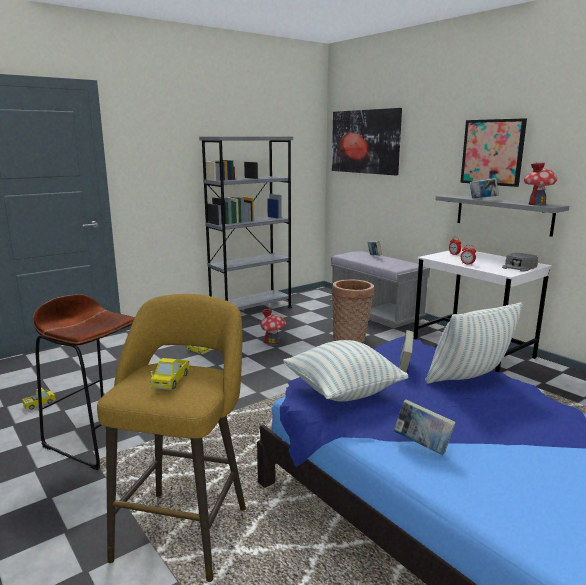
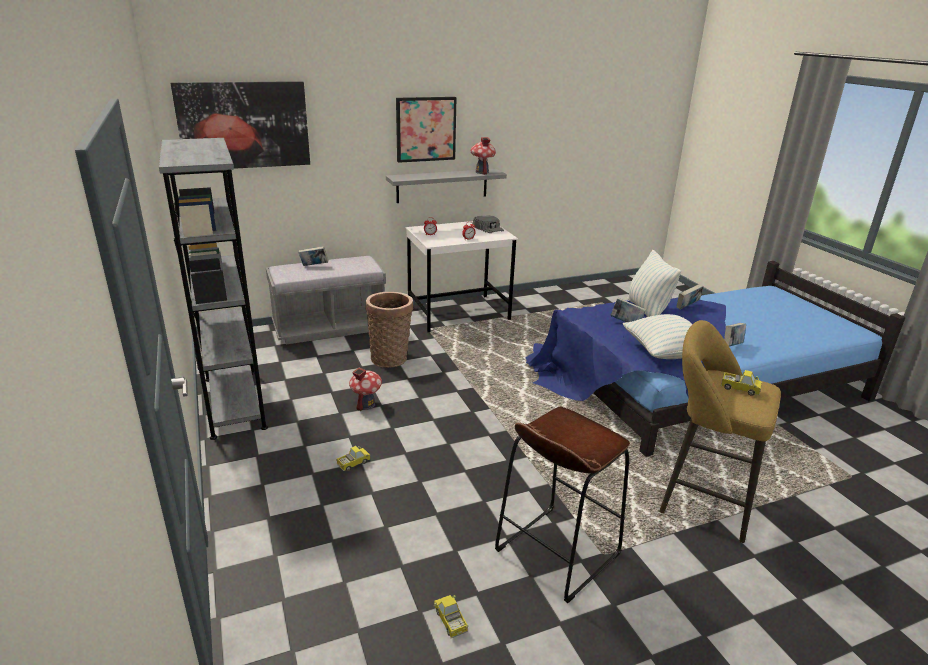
camera: 75 degrees left, 10 degrees up
book [470,178,499,199] -> book moved to [676,284,704,309]

